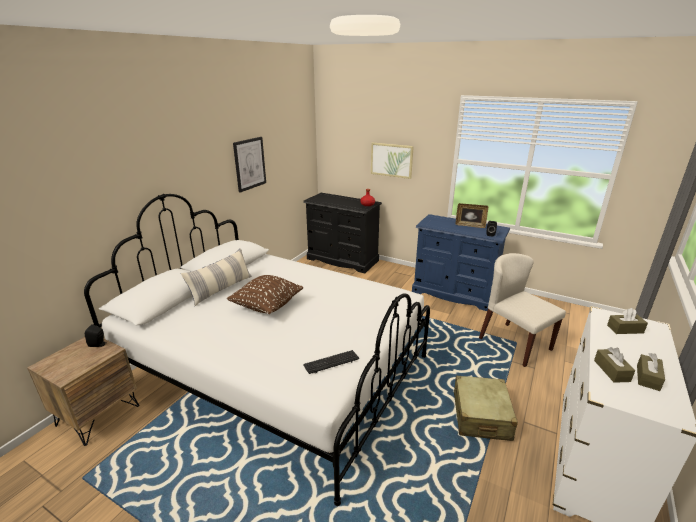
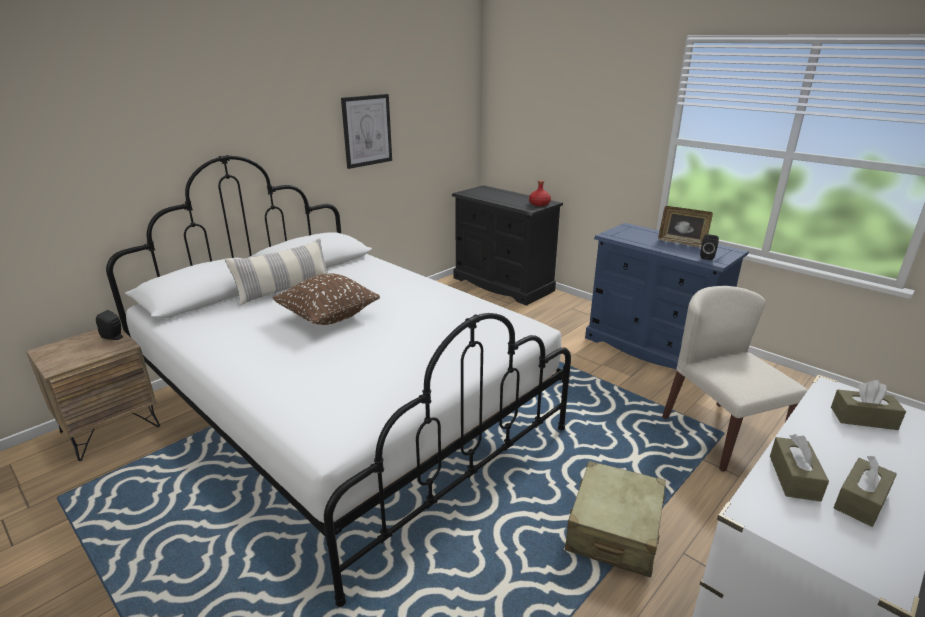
camera: 15 degrees right, 0 degrees up
keyboard [303,350,359,374] -> none
picture [371,142,414,179] -> none

